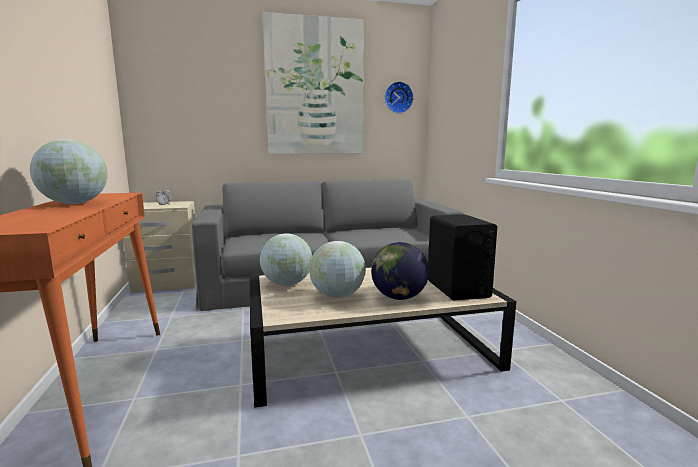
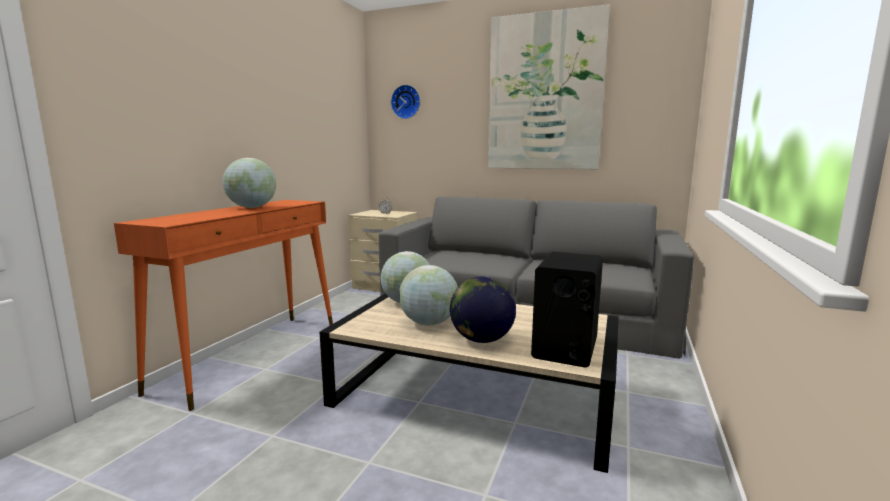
camera: 35 degrees right, 0 degrees up
wall clock [385,81,414,114] -> wall clock moved to [391,85,420,119]

